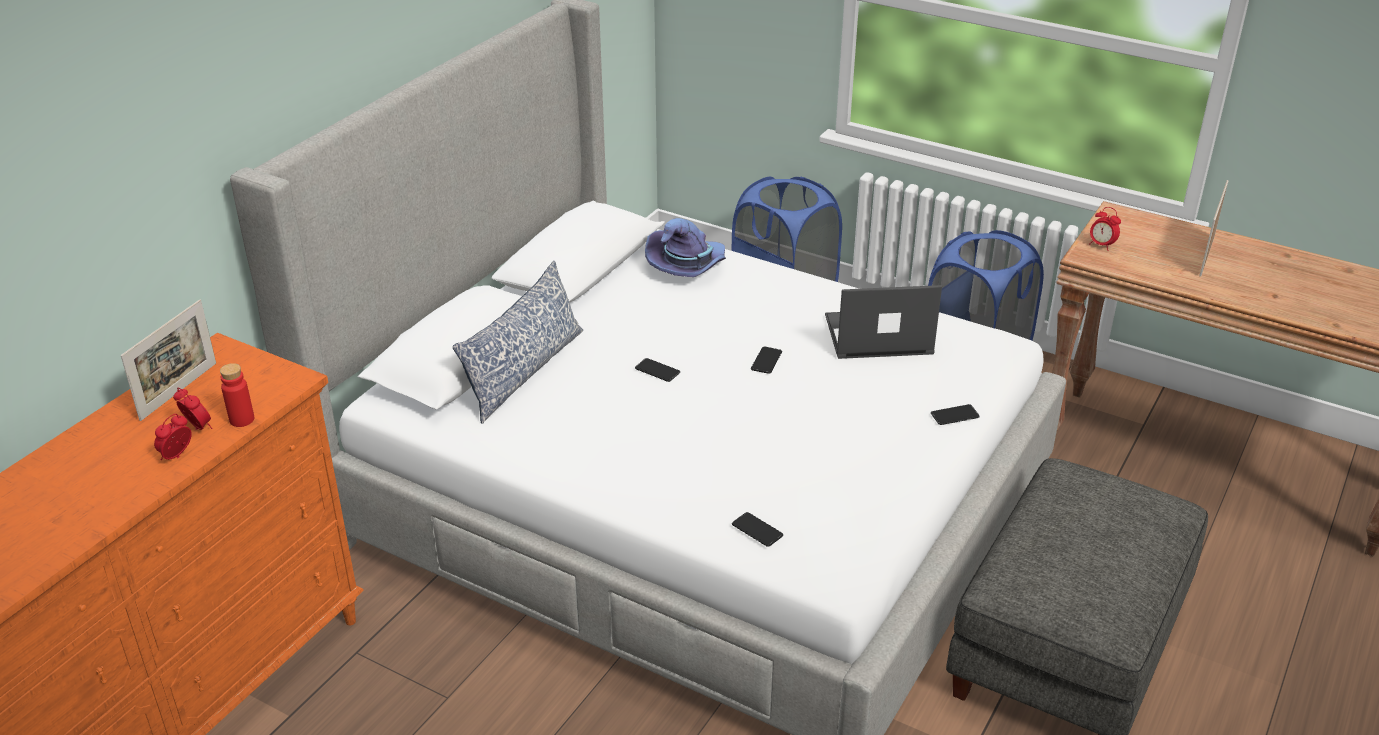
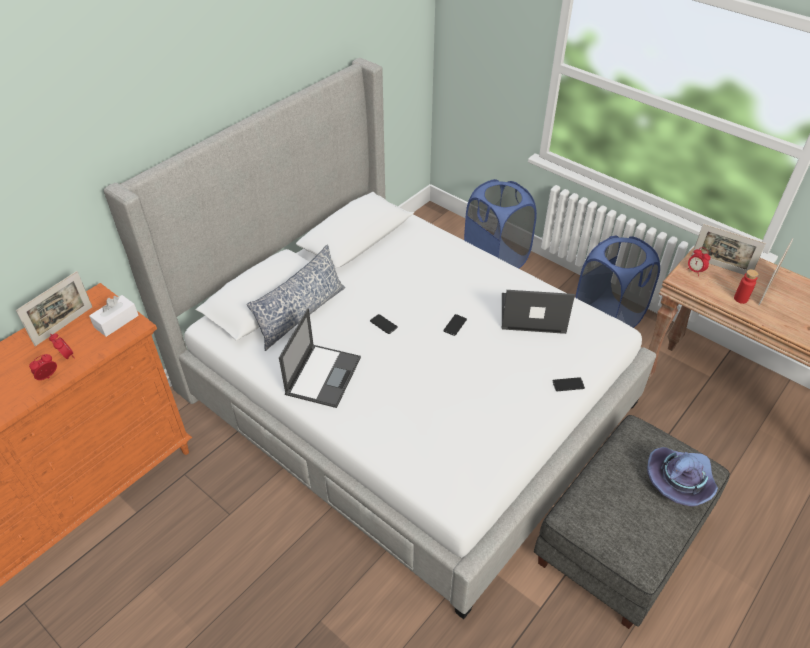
camera: 10 degrees right, 10 degrees up
red bottle [220,363,254,427] -> red bottle moved to [734,269,759,304]
purple hat [645,218,726,277] -> purple hat moved to [647,447,718,507]
phone [732,512,783,547] -> none
none -> white tissue box [89,295,139,337]
none -> laptop [279,308,361,408]
none -> picture frame [691,224,766,275]

